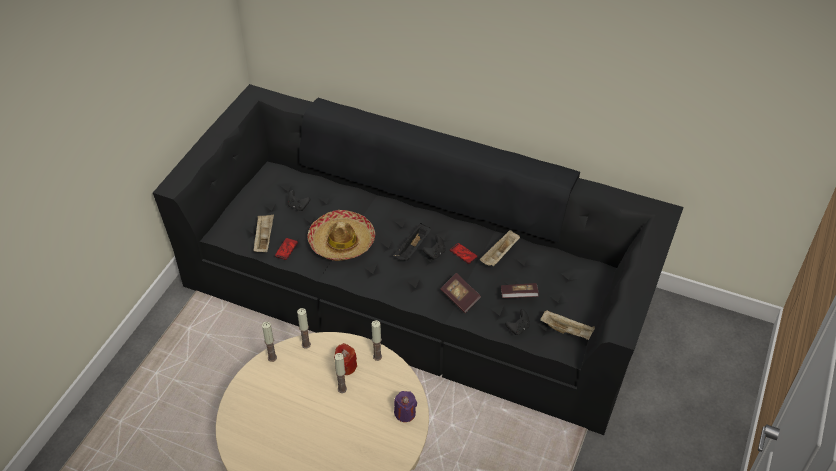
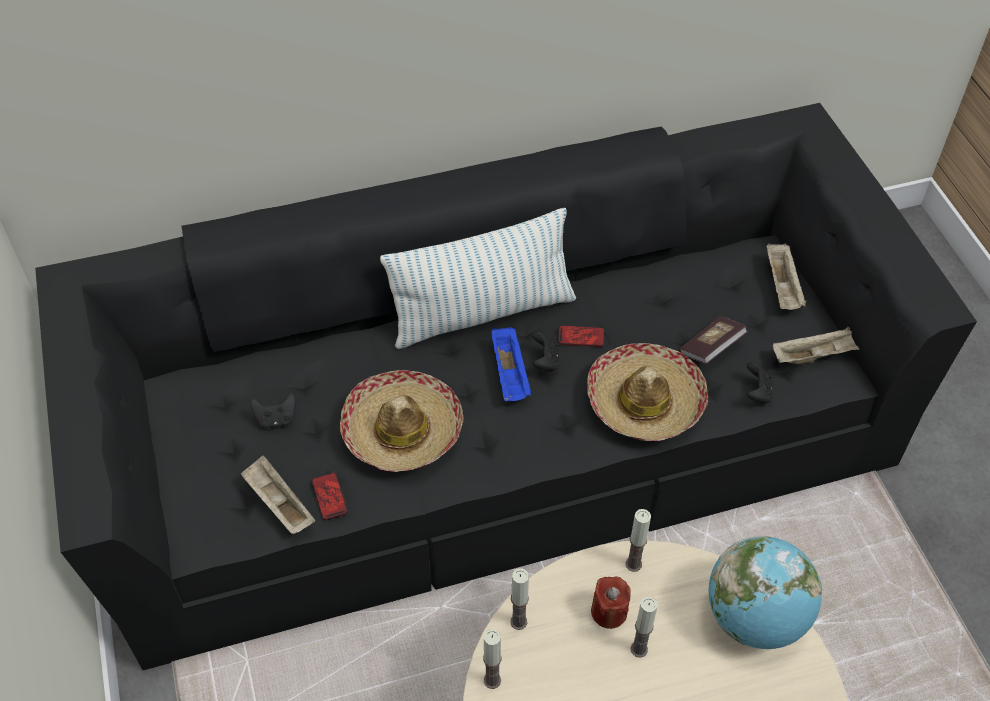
camera: 40 degrees left, 5 degrees up
black tray [393,223,431,261] -> blue tray [491,327,531,401]
purple candle [394,391,417,422] -> globe [708,536,822,649]
book [440,273,481,313] -> hat [587,343,709,441]
beige tray [480,230,520,267] -> beige tray moved to [767,243,806,310]
none -> pillow [380,208,576,349]

